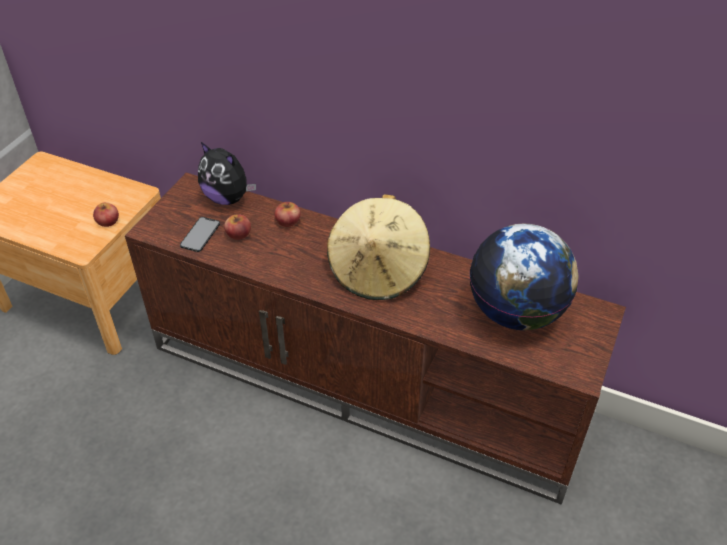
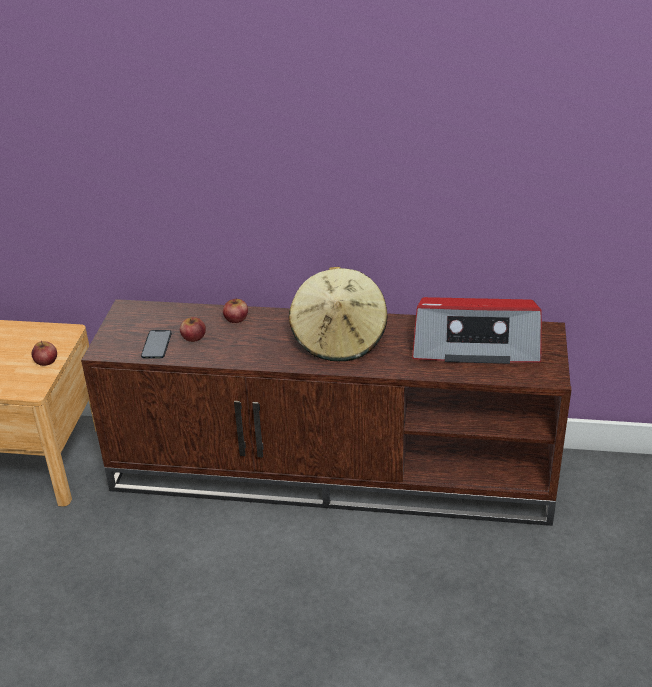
camera: 15 degrees left, 10 degrees down
plush toy [198,142,256,205] -> none
globe [470,224,579,330] -> radio [412,297,542,364]

